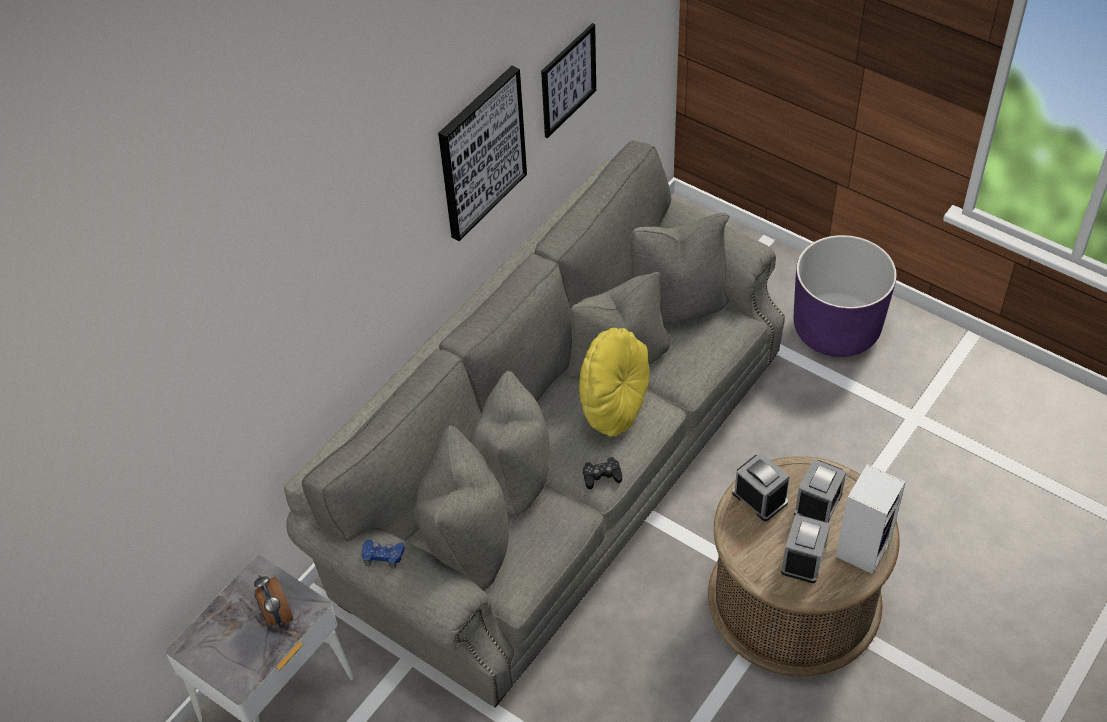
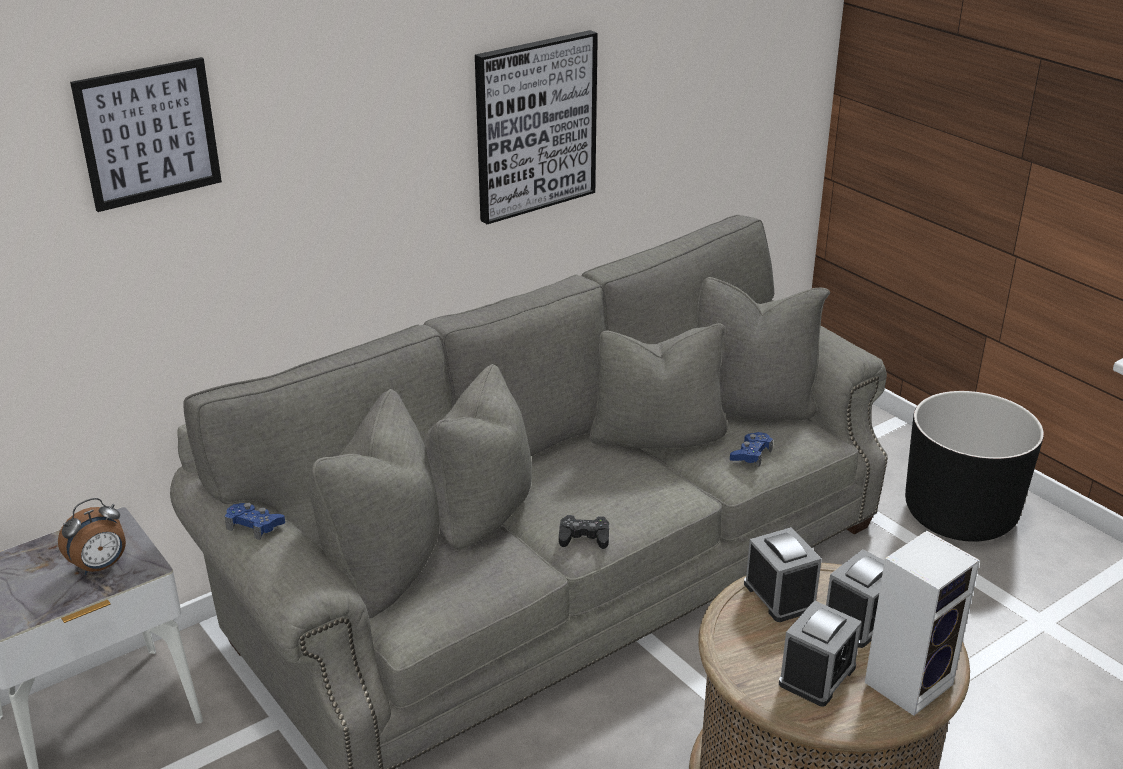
camera: 15 degrees right, 20 degrees down
alarm clock [254,575,294,626] -> alarm clock turned 120 degrees counterclockwise [58,498,126,575]
picture [541,23,596,138] -> picture moved to [70,57,222,212]
yellow pillow [579,328,650,437] -> none
purple planter [794,235,897,357] -> black planter [905,391,1044,542]
none -> blue game controller [730,432,773,467]

